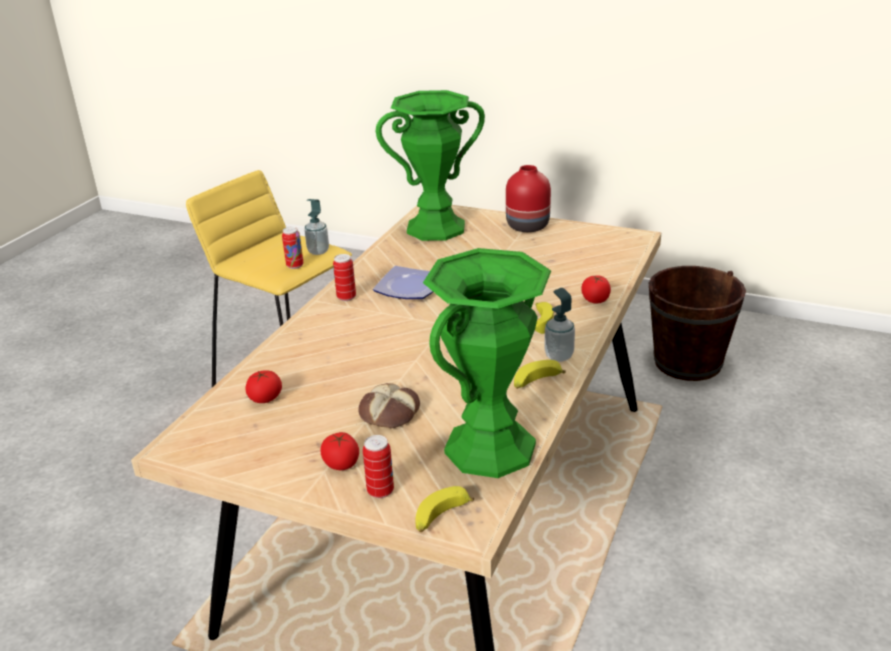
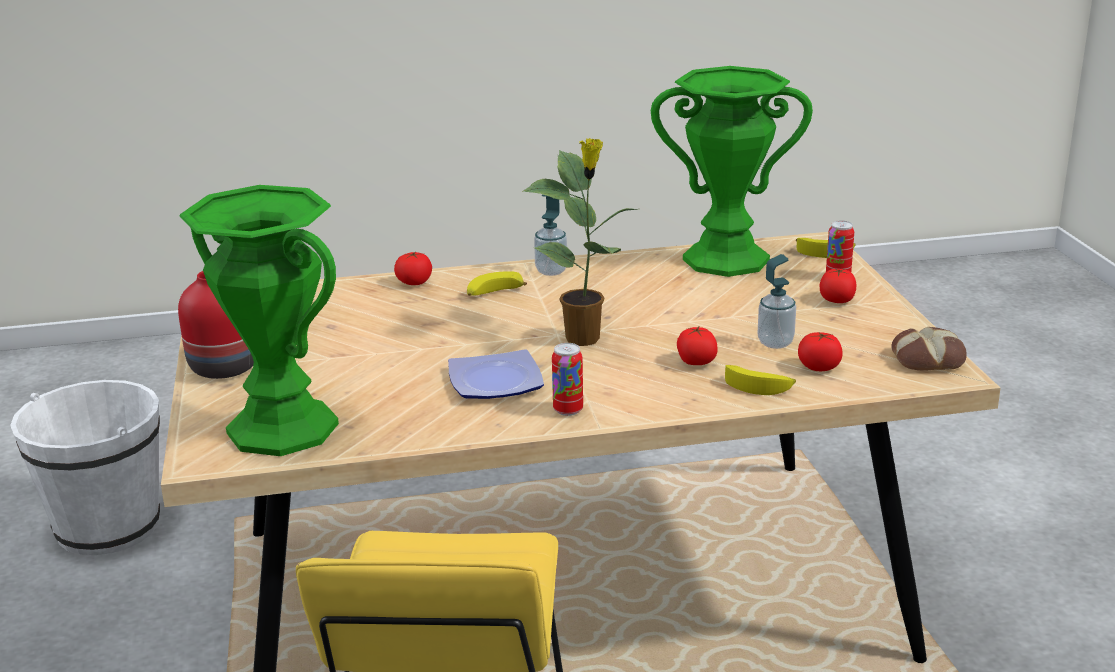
camera: 125 degrees left, 5 degrees down
can [282,227,304,269] -> none
soap dispenser [304,199,329,255] -> soap dispenser moved to [758,254,796,349]
bread [358,383,420,428] -> bread moved to [891,327,967,370]
banana [514,360,566,389] -> banana moved to [725,365,796,395]
brown bucket [649,266,746,381] -> white bucket [10,380,160,555]
none -> potted plant [523,138,637,346]
none -> tomato [677,327,718,365]

